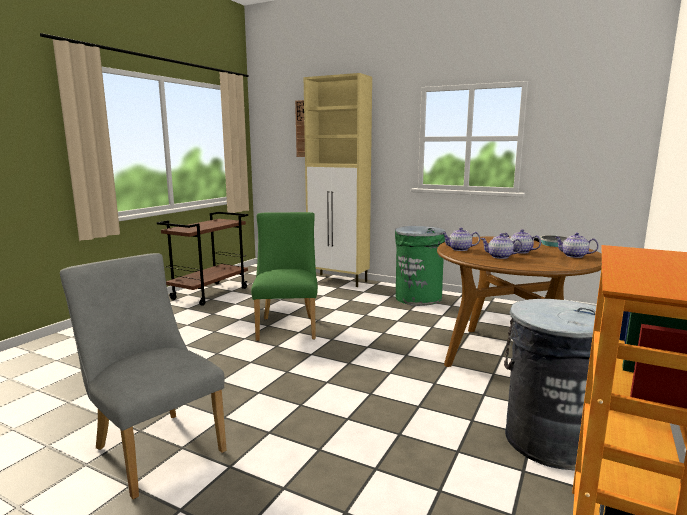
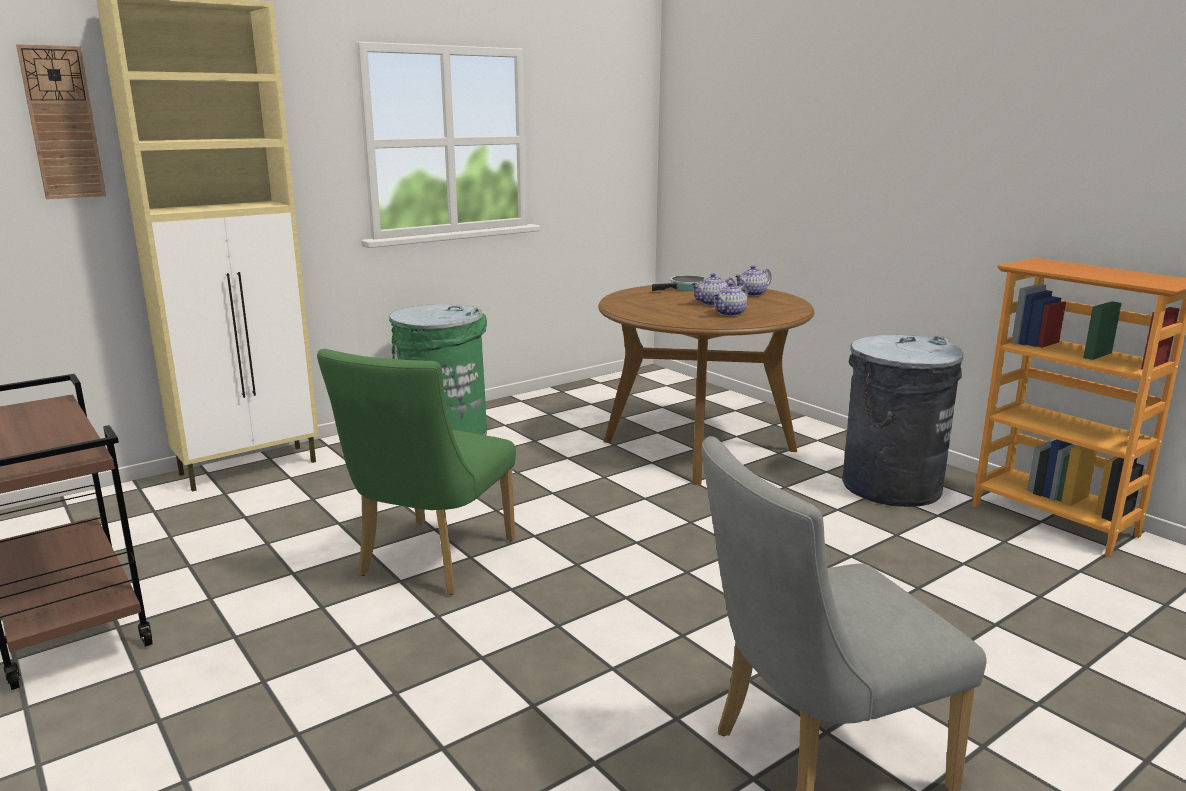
camera: 65 degrees left, 5 degrees up
green chair [251,212,318,341] -> green chair turned 90 degrees counterclockwise [317,349,516,595]
teapot [442,227,480,251] -> none

